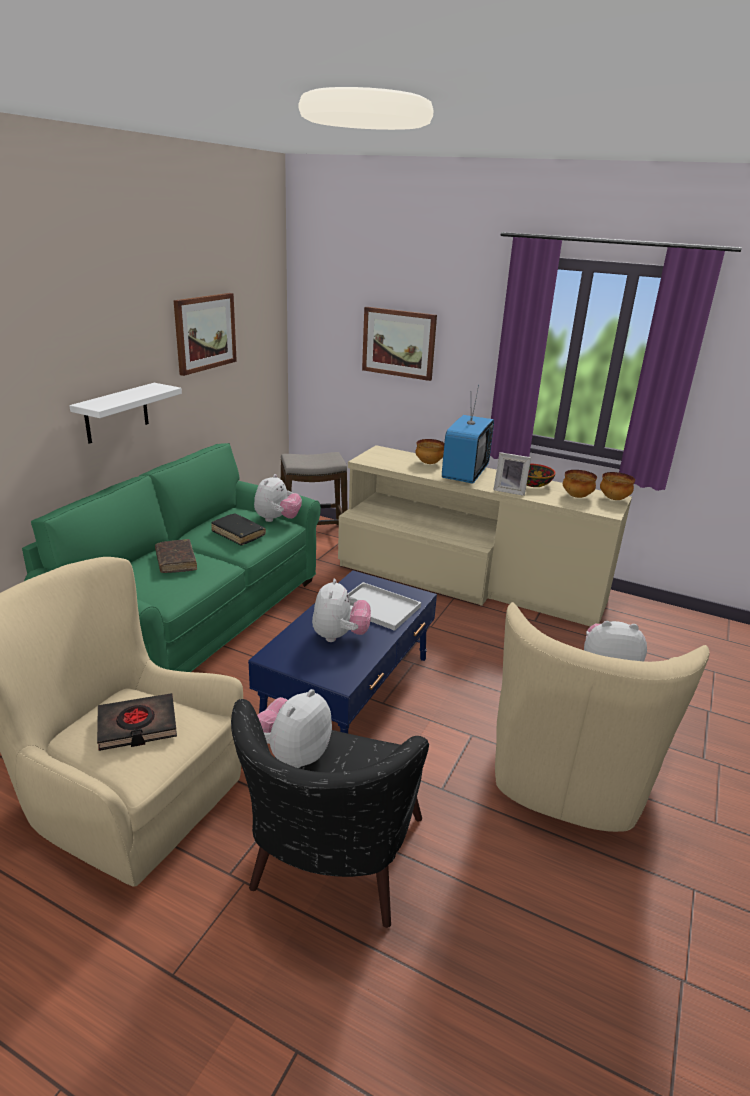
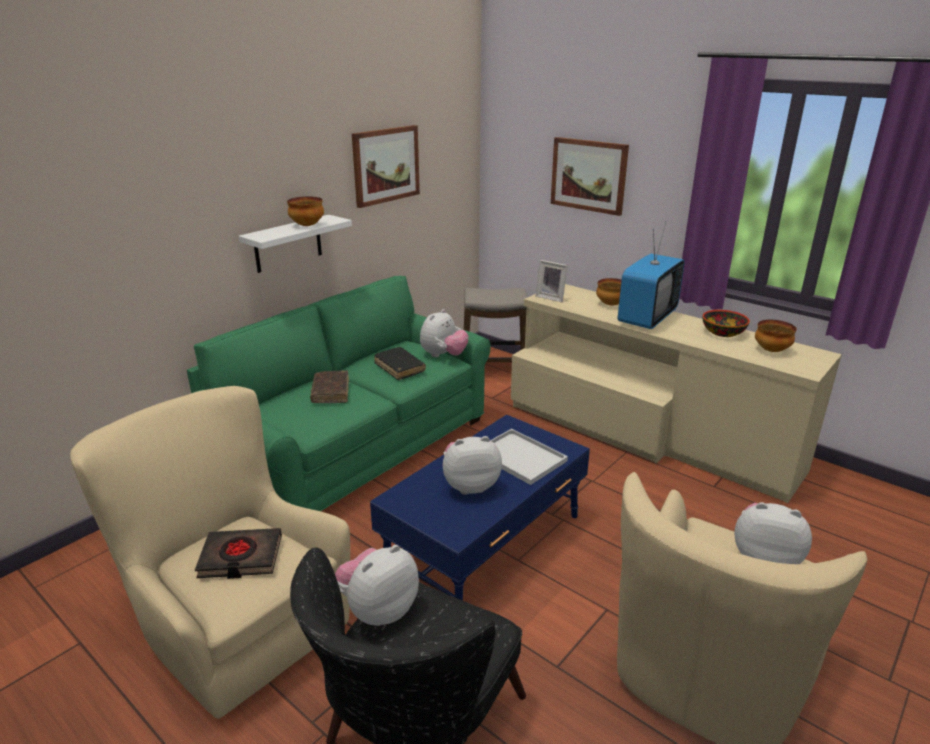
camera: 15 degrees right, 0 degrees up
plush toy [312,579,371,642] -> plush toy turned 120 degrees counterclockwise [443,436,502,495]
picture frame [494,452,531,496] -> picture frame moved to [535,260,568,302]
bowl [600,472,635,500] -> bowl moved to [287,196,324,226]

